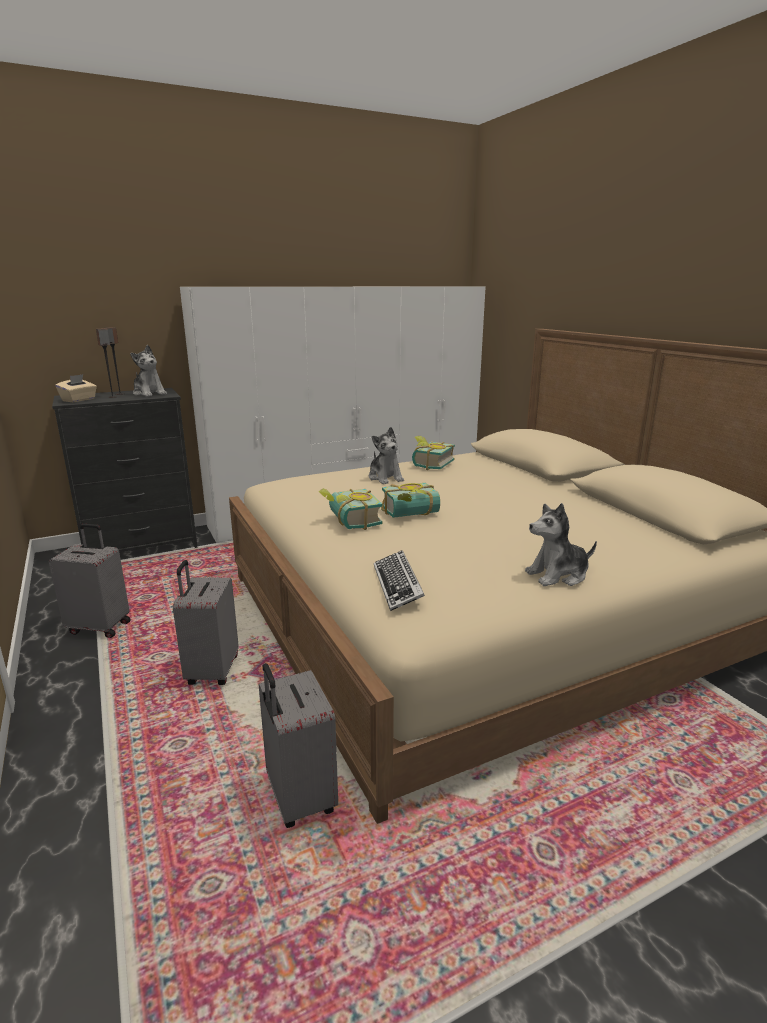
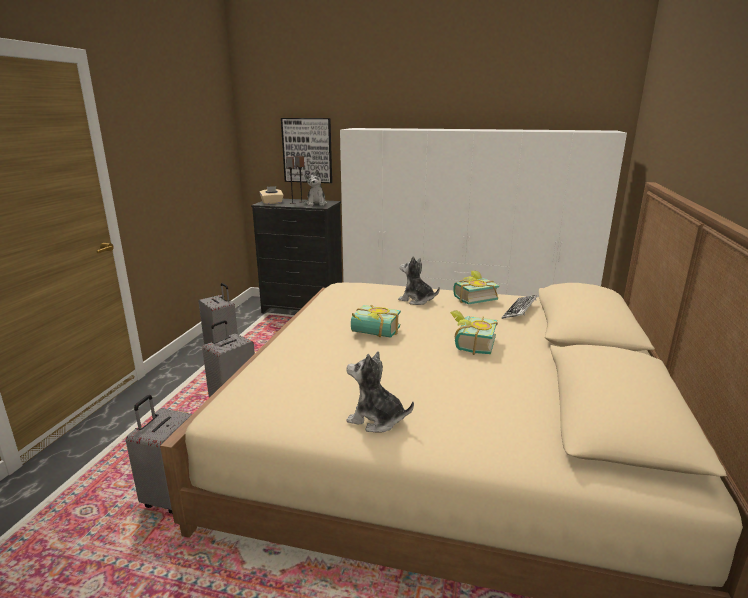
camera: 40 degrees right, 0 degrees up
book [319,488,383,530] -> book moved to [450,310,498,355]
plush toy [369,427,404,484] -> plush toy turned 105 degrees clockwise [398,256,440,305]
keyboard [374,550,425,611] -> keyboard moved to [502,295,537,319]
none -> picture [281,118,332,183]

